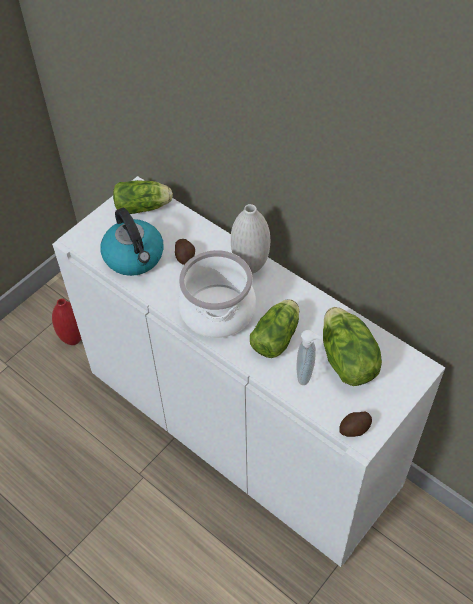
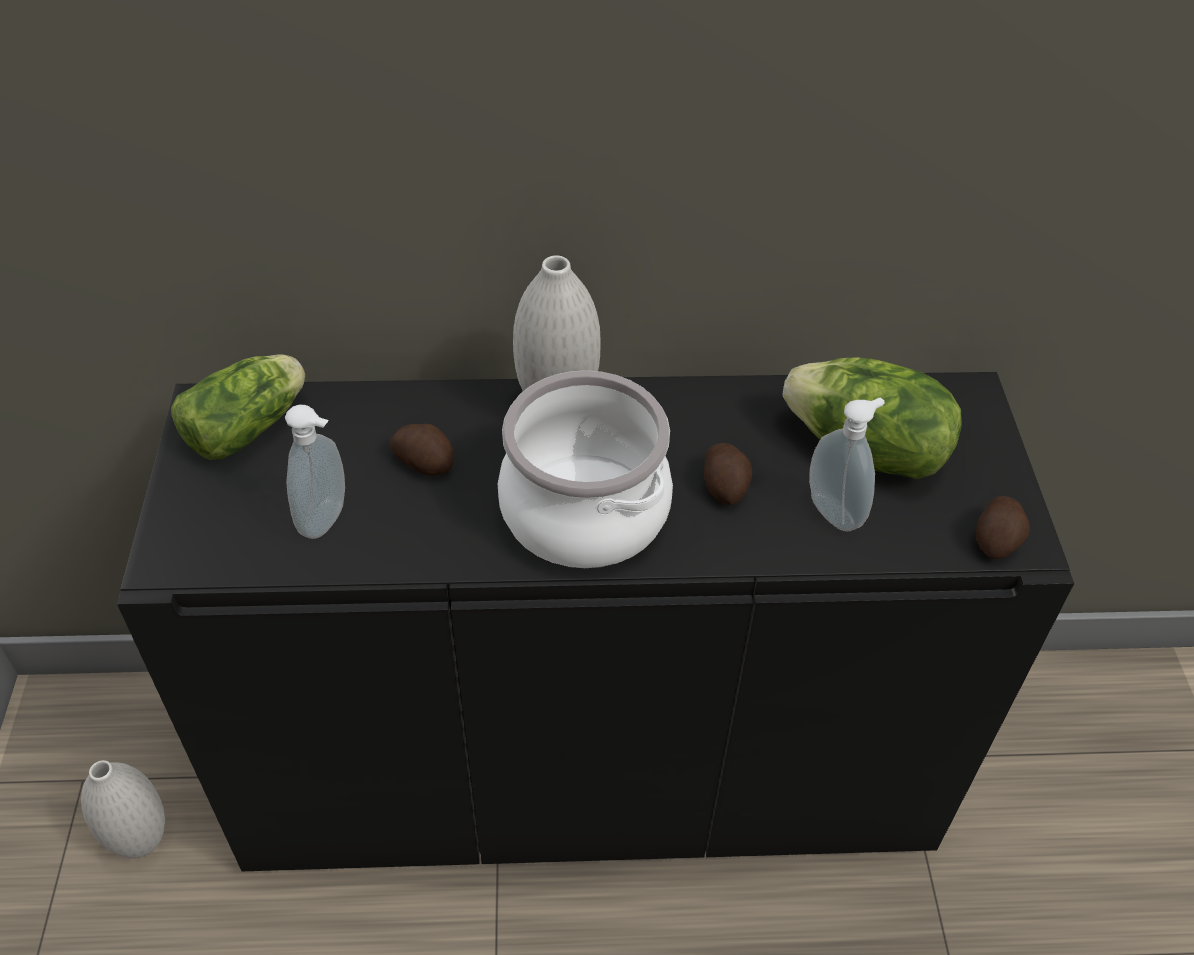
camera: 45 degrees left, 5 degrees down
white cabinet [52,176,445,567] -> black cabinet [117,372,1074,871]
red vase [52,298,81,345] -> white vase [81,760,165,858]
kettle [101,208,164,276] -> soap dispenser [285,404,345,539]
lettuce [250,299,299,358] -> potato [704,443,753,505]

